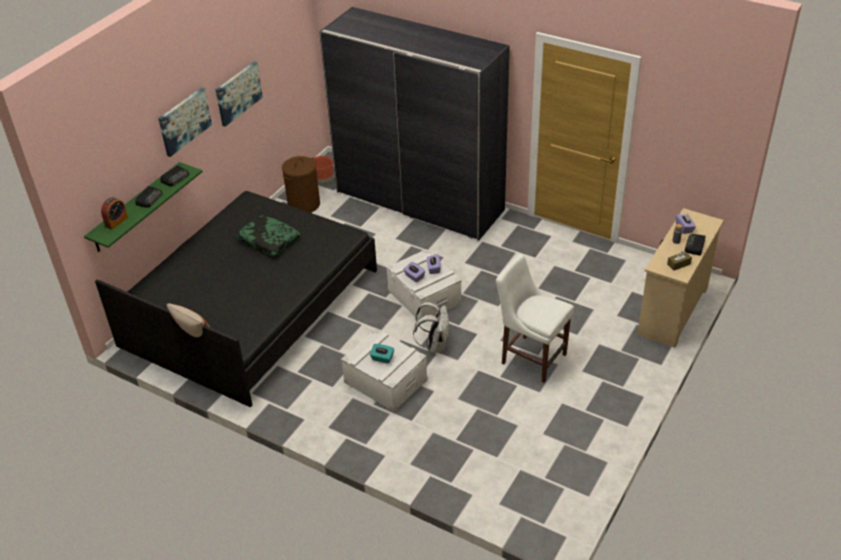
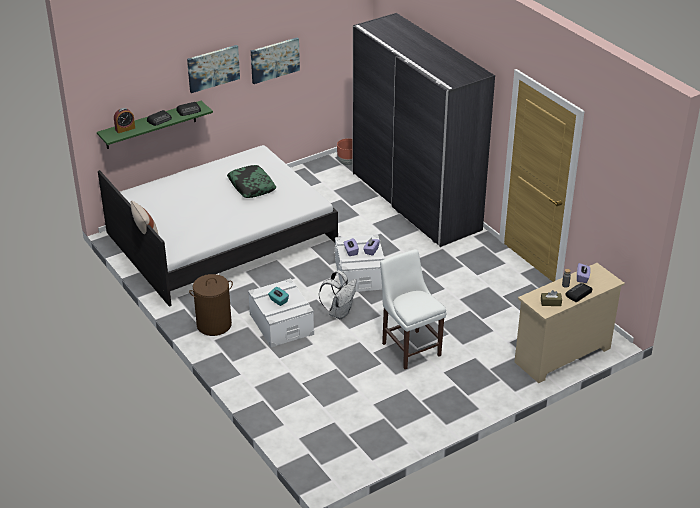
camera: 25 degrees right, 5 degrees down
black bed [95,191,377,407] -> white bed [98,145,338,307]
brown laundry basket [282,156,320,213] -> brown laundry basket moved to [189,274,233,336]

